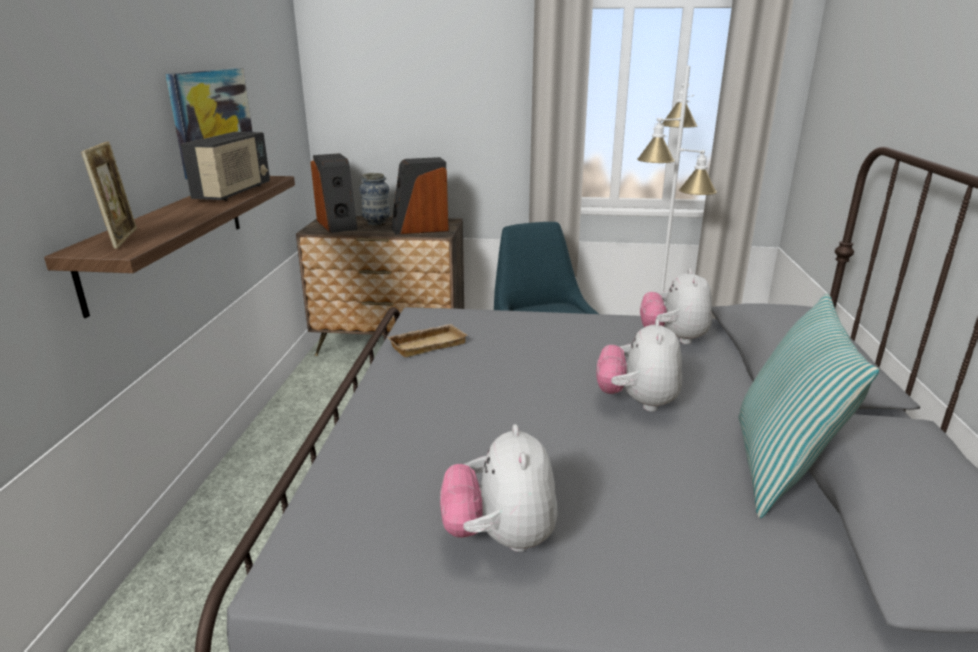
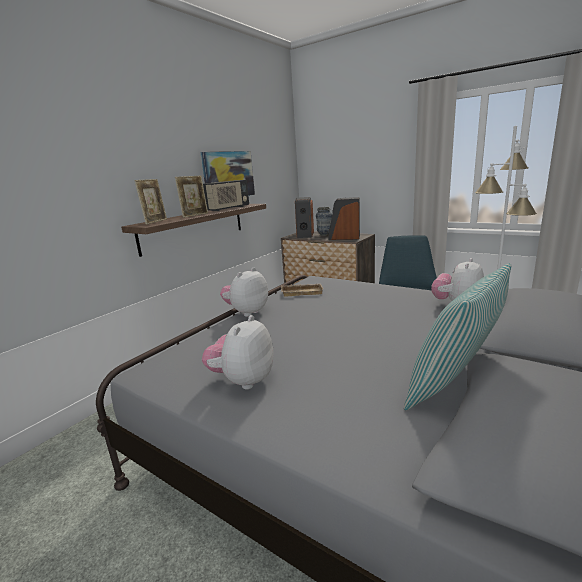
camera: 30 degrees right, 5 degrees down
plush toy [597,319,682,412] -> plush toy moved to [220,267,268,317]
none -> picture frame [175,176,208,218]

